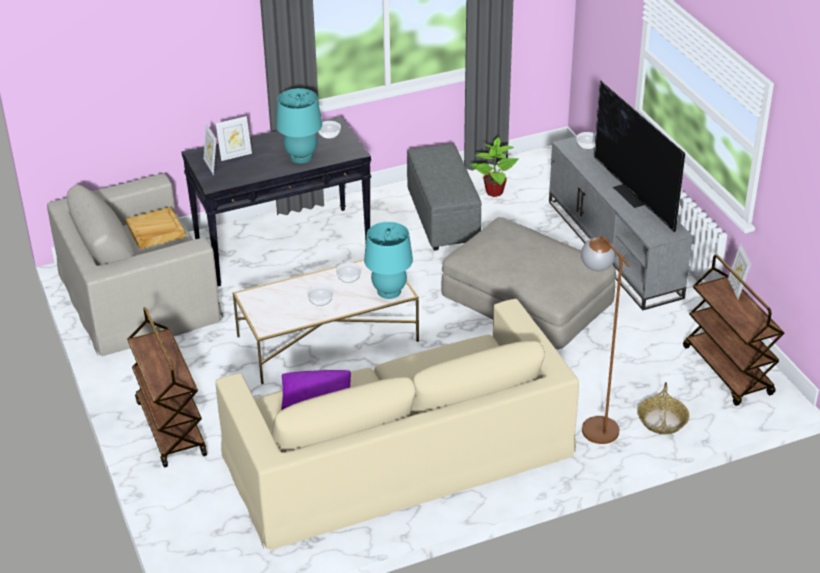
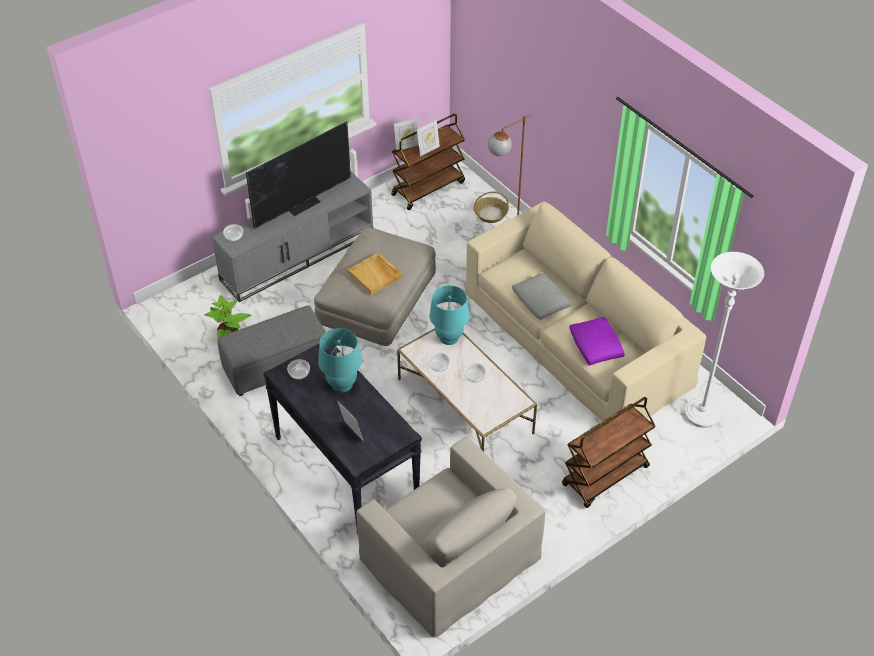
camera: 105 degrees left, 10 degrees up
beige tray [125,207,185,249] -> beige tray moved to [348,252,402,295]
picture frame [204,123,216,175] -> picture frame moved to [417,120,440,156]
none -> grey pillow [512,272,571,320]
none -> white floor lamp [684,252,764,428]

